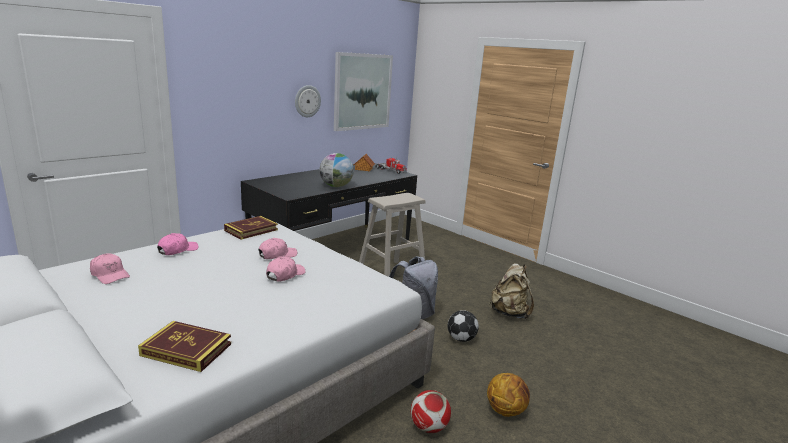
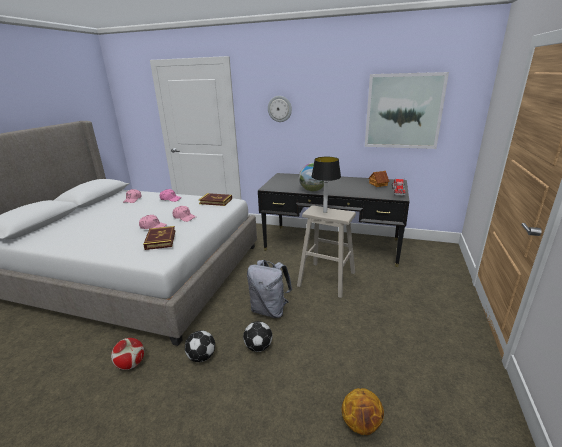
camera: 65 degrees right, 5 degrees up
book [138,321,231,372] -> book moved to [143,226,175,250]
wall clock [295,85,321,117] -> wall clock moved to [268,96,292,122]
basketball [487,373,530,417] -> basketball moved to [342,388,384,435]
beige backpack [490,263,534,319] -> none
none -> football [185,330,215,362]
none -> table lamp [311,157,341,213]

